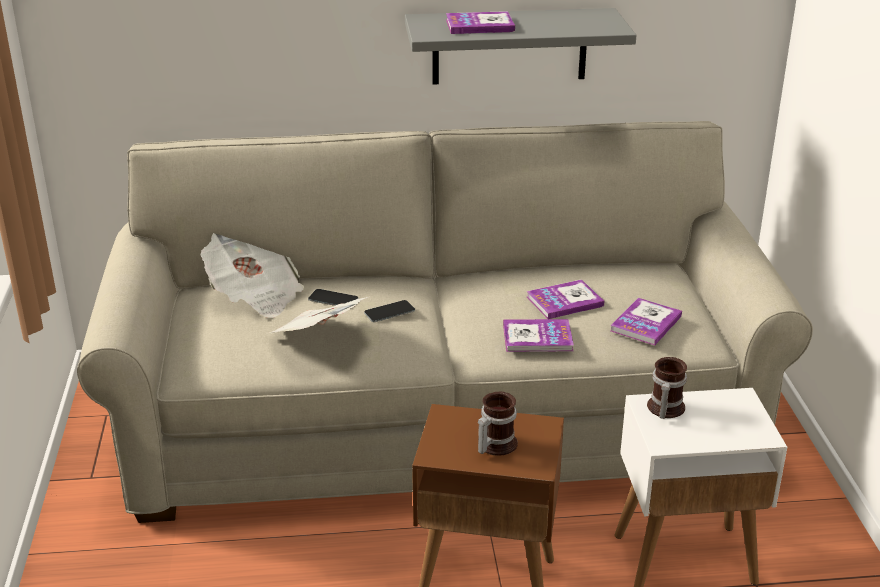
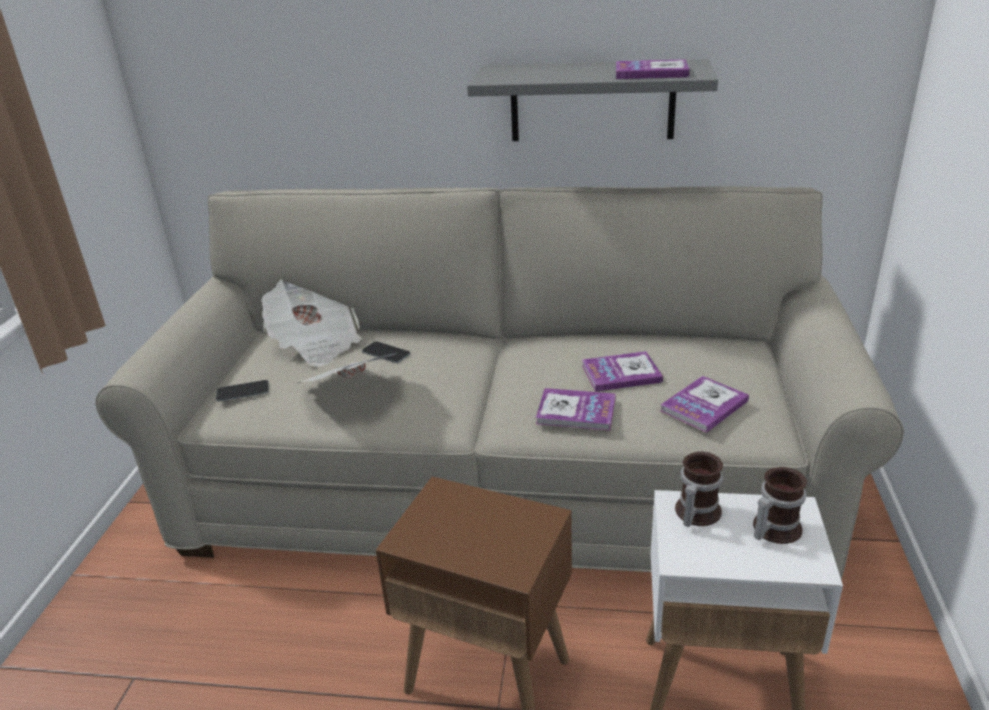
camera: 15 degrees right, 0 degrees up
phone [364,300,415,322] -> phone moved to [216,380,269,402]
book [446,11,515,34] -> book moved to [616,59,690,79]
mug [478,392,518,456] -> mug moved to [753,467,807,544]

